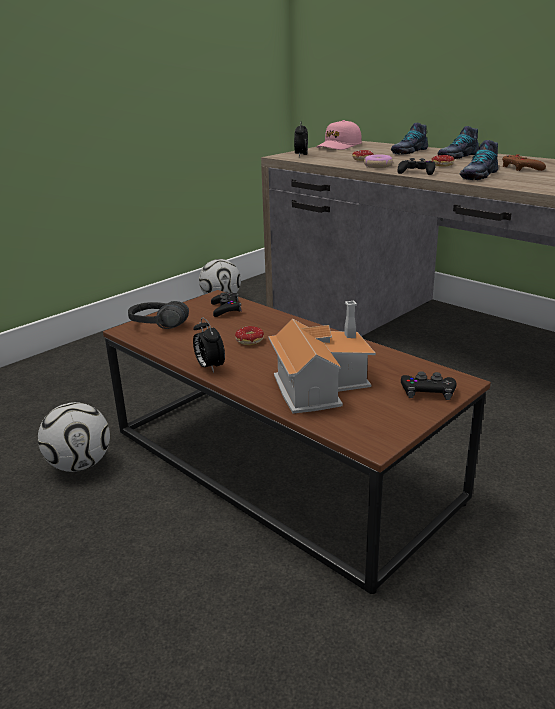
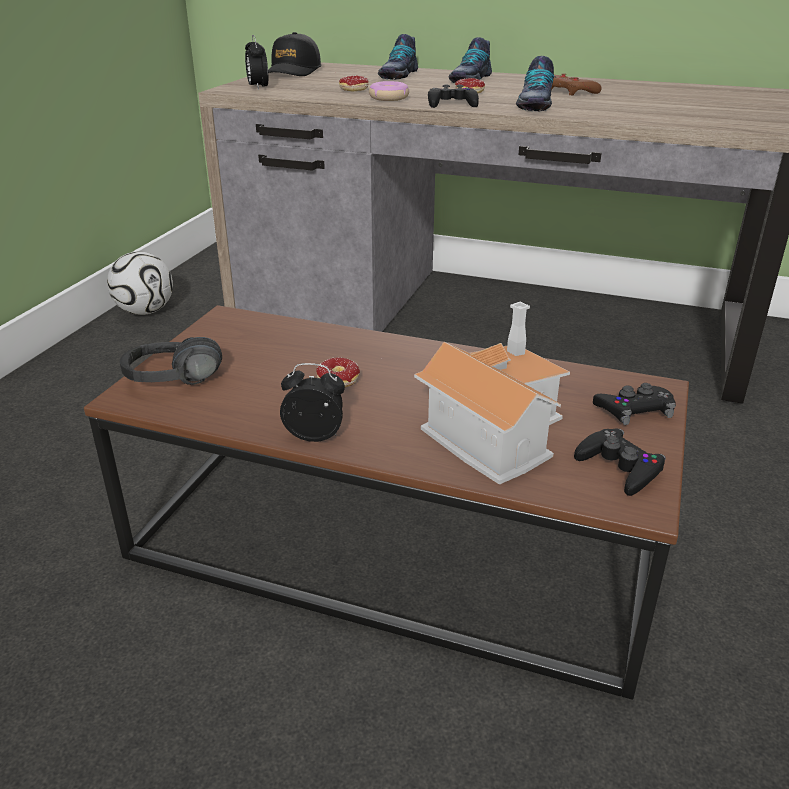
camera: 25 degrees left, 5 degrees up
football [38,402,110,472] -> none
alarm clock [193,317,225,373] -> alarm clock turned 150 degrees clockwise [280,363,345,442]
black game controller [211,292,241,317] -> black game controller moved to [574,428,666,496]
pink cap [317,120,362,150] -> black cap [268,32,321,76]

